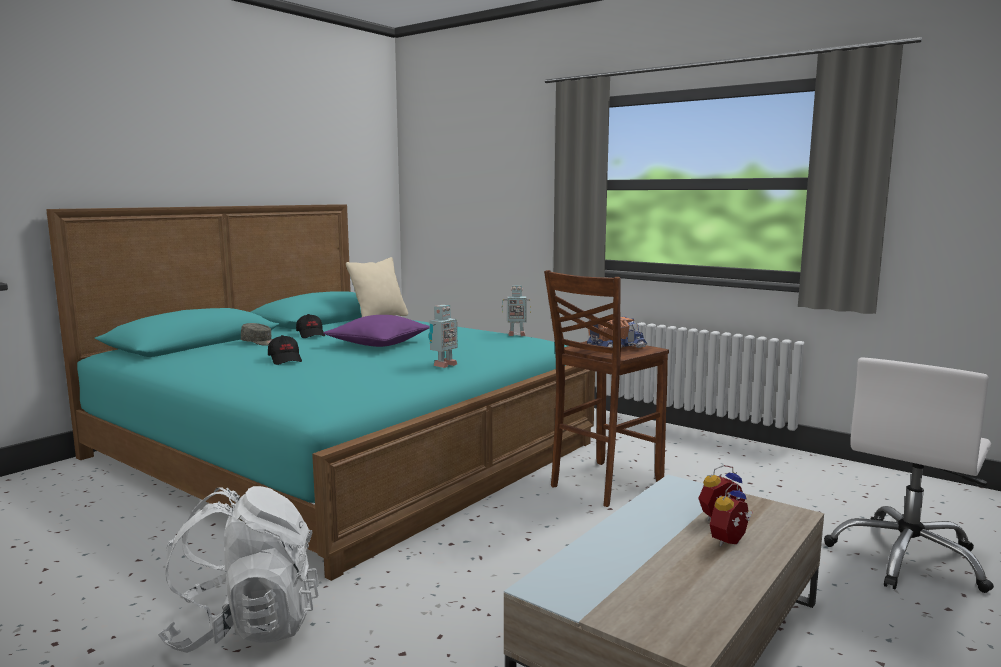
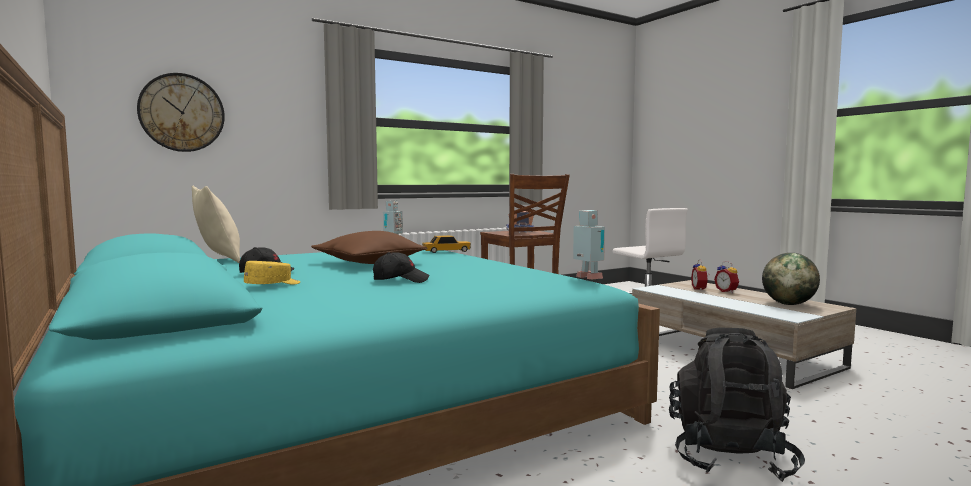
camera: 70 degrees left, 5 degrees down
white backpack [158,486,319,653] -> black backpack [669,327,805,482]
grey cap [241,323,273,346] -> yellow cap [244,261,300,285]
purple pillow [323,315,430,347] -> brown pillow [311,231,428,264]
toy robot [429,305,458,368] -> toy robot moved to [573,210,605,279]
none -> wall clock [137,73,225,152]
none -> toy car [422,235,471,253]
none -> globe [762,253,820,305]

